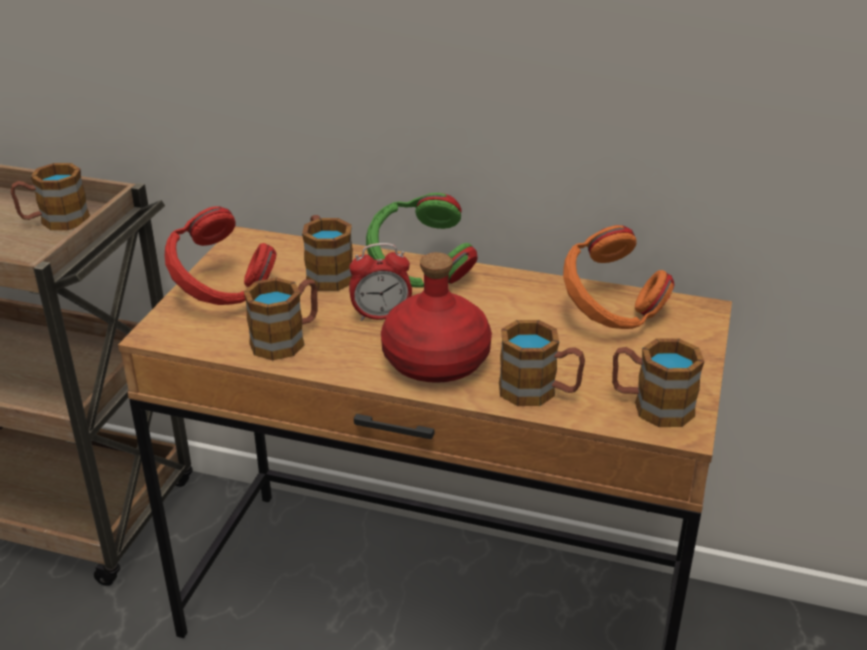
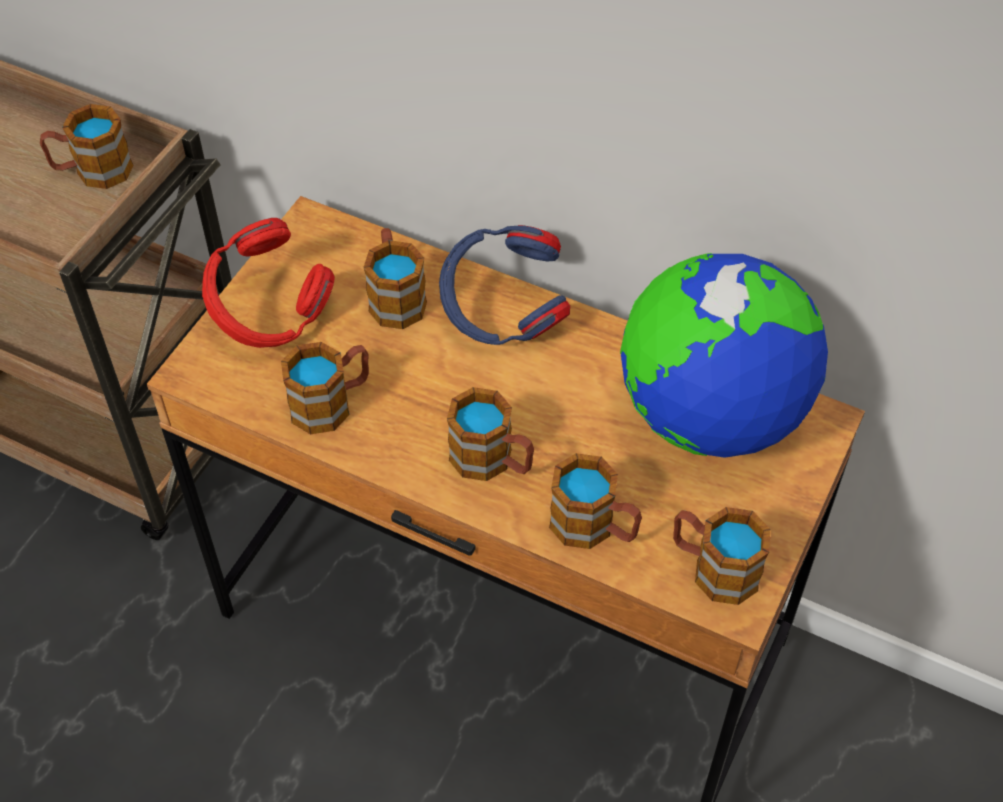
camera: 10 degrees right, 20 degrees up
alarm clock [349,243,412,321] -> none
green headphones [366,193,478,288] -> blue headphones [439,225,570,345]
red bottle [381,252,492,383] -> mug [447,387,534,481]
orange headphones [563,225,674,329] -> globe [620,253,828,458]

